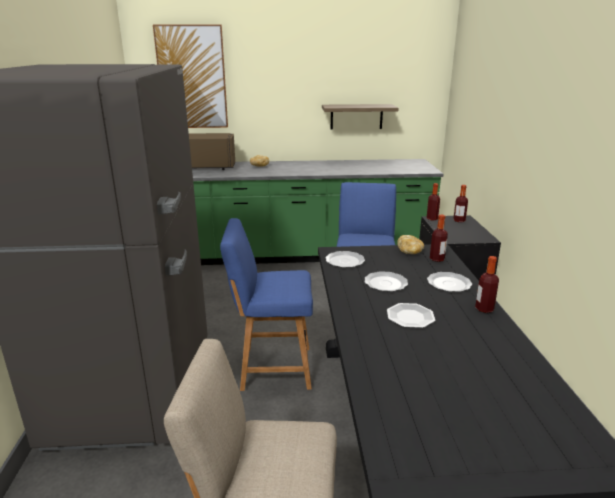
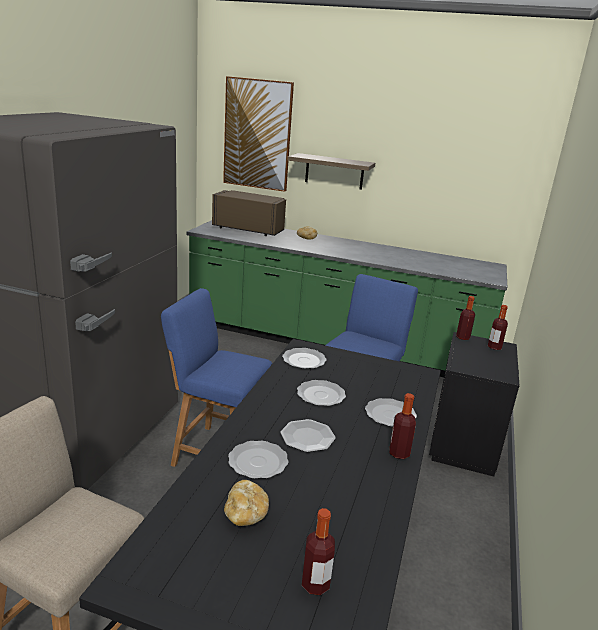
camera: 20 degrees right, 0 degrees up
shelf [322,104,399,130] -> shelf moved to [287,153,375,190]
bread [397,235,424,254] -> bread moved to [224,480,269,526]
bottle [430,215,448,262] -> bottle moved to [302,508,335,595]
none -> plate [228,441,289,479]

